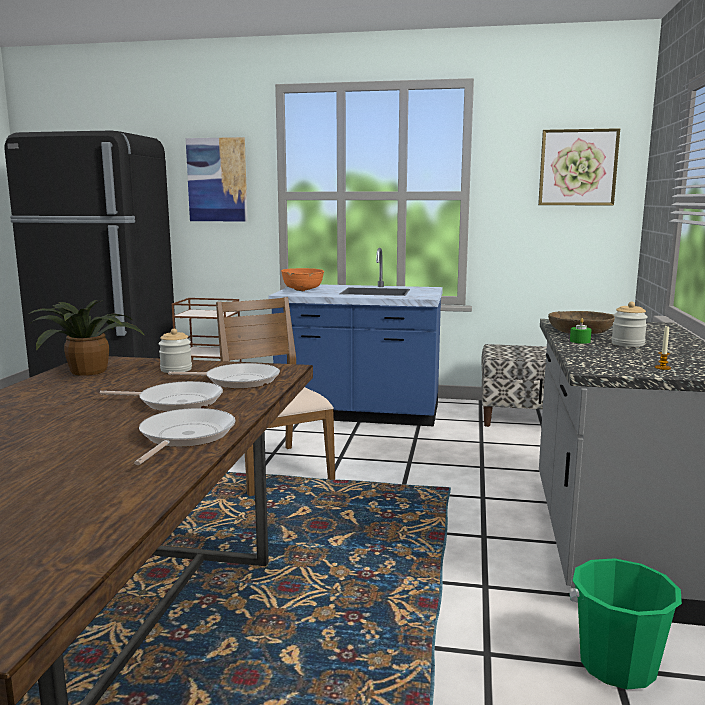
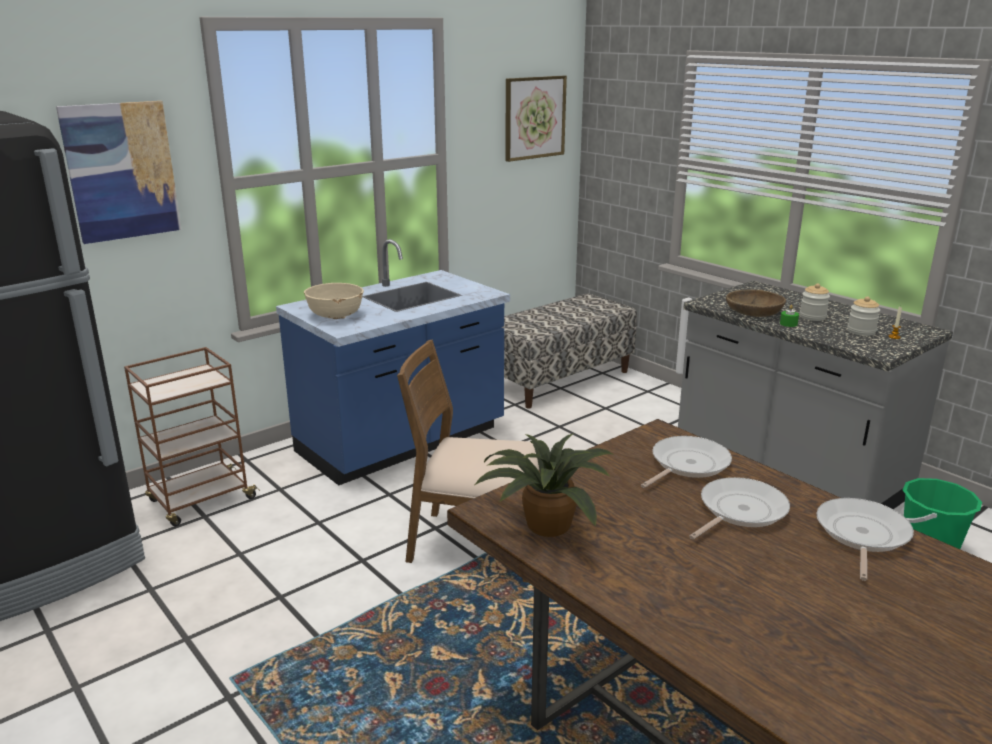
camera: 50 degrees left, 10 degrees up
frying pan [134,408,235,465] -> frying pan turned 60 degrees clockwise [817,498,914,581]
jar [159,329,192,373] -> jar moved to [847,296,880,336]
orange bowl [281,268,324,291] -> beige bowl [304,283,364,319]

